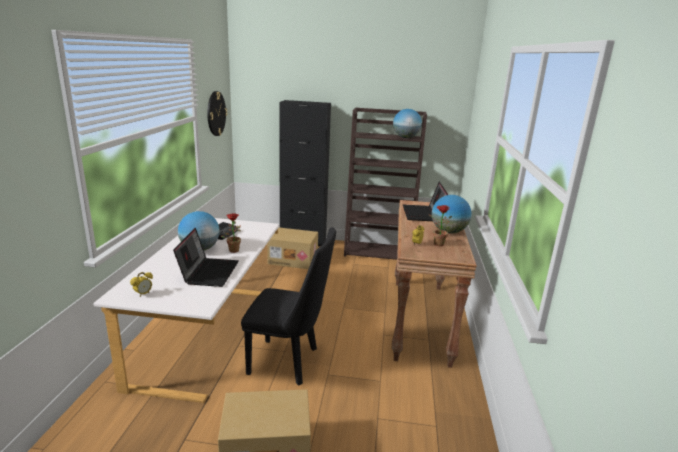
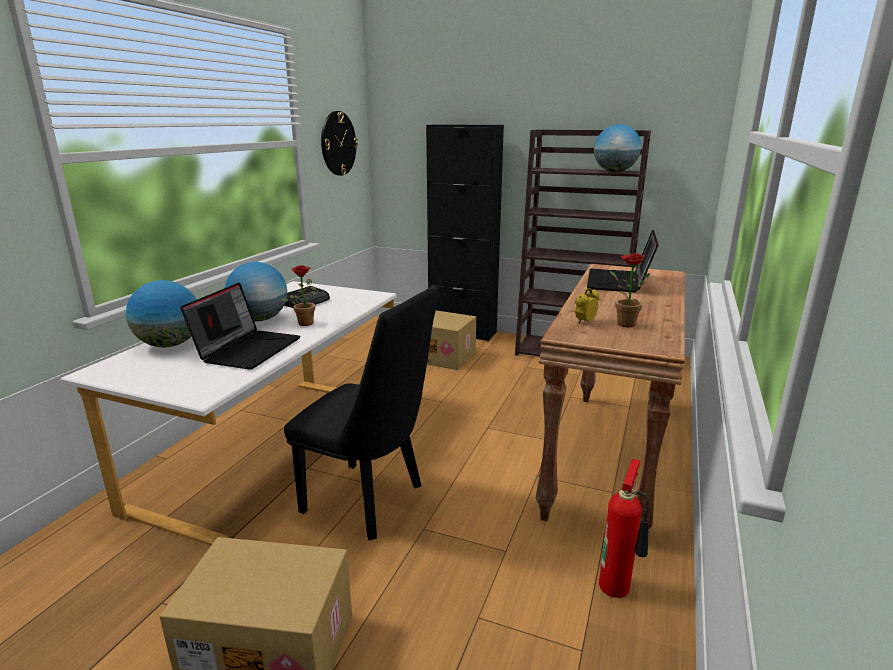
camera: 15 degrees right, 0 degrees up
alarm clock [130,272,153,297] -> none
globe [432,195,471,233] -> globe moved to [126,280,197,347]
none -> fire extinguisher [599,459,649,598]

